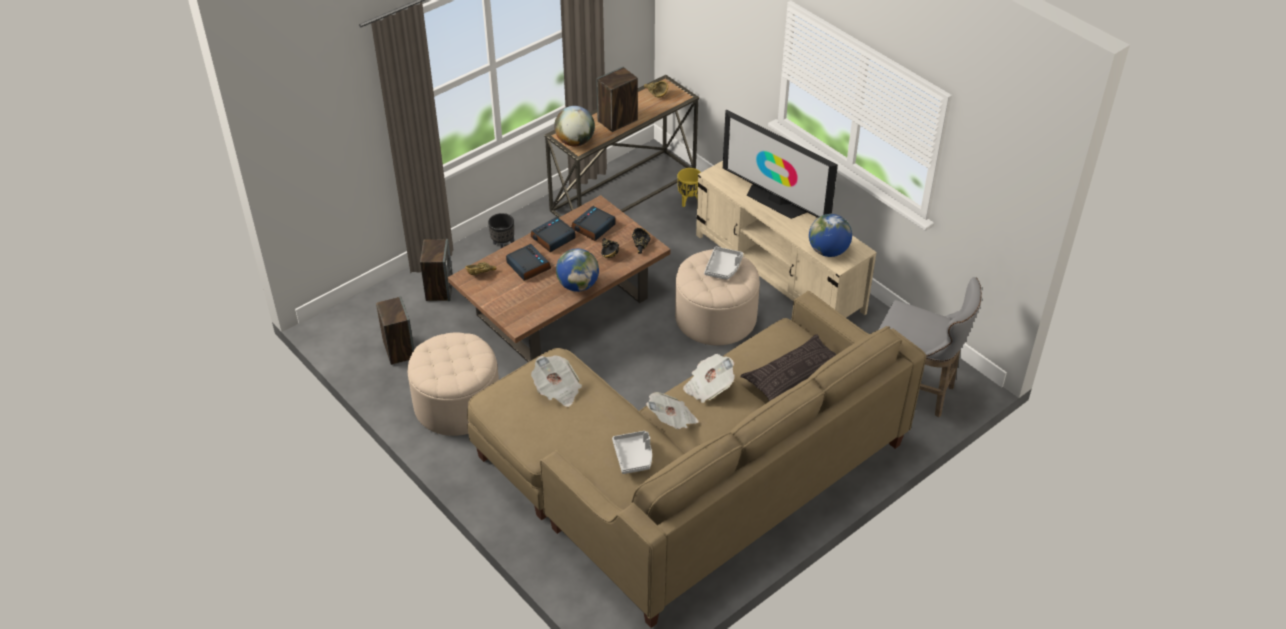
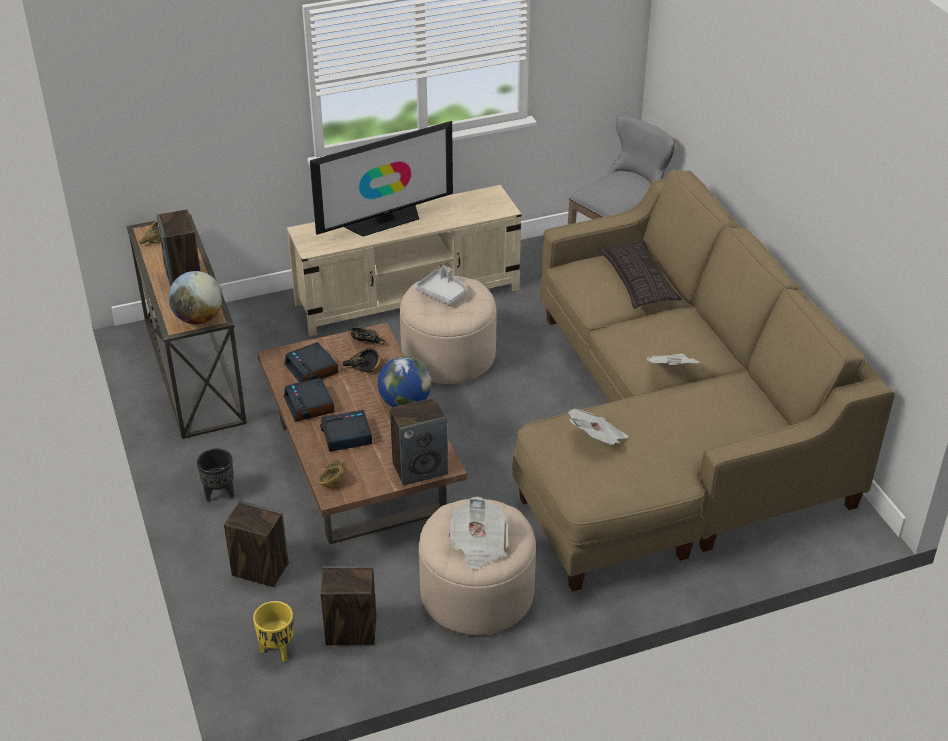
camera: 70 degrees left, 5 degrees down
grey tray [612,431,652,474] -> none
yellow planter [677,168,701,207] -> yellow planter moved to [253,601,294,662]
newspaper [683,354,735,403] -> newspaper moved to [448,497,509,569]
globe [809,214,852,257] -> none
none -> speaker [390,398,448,486]

